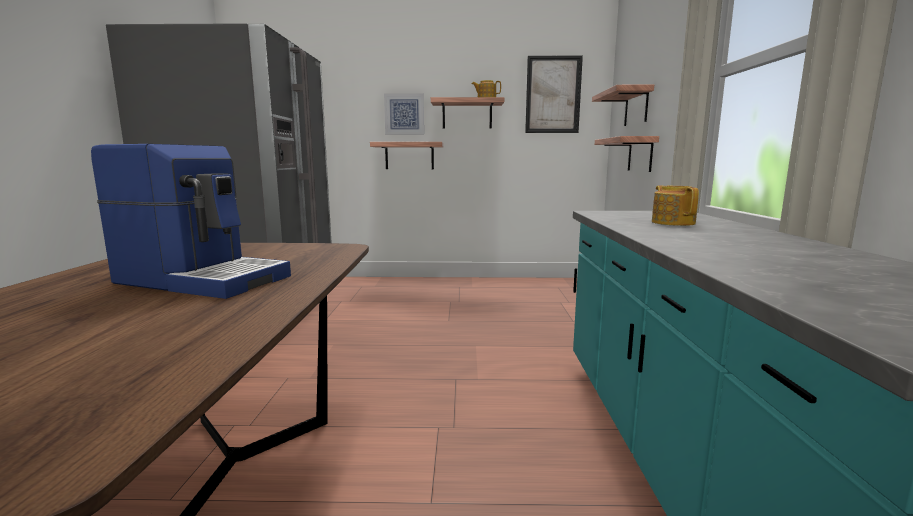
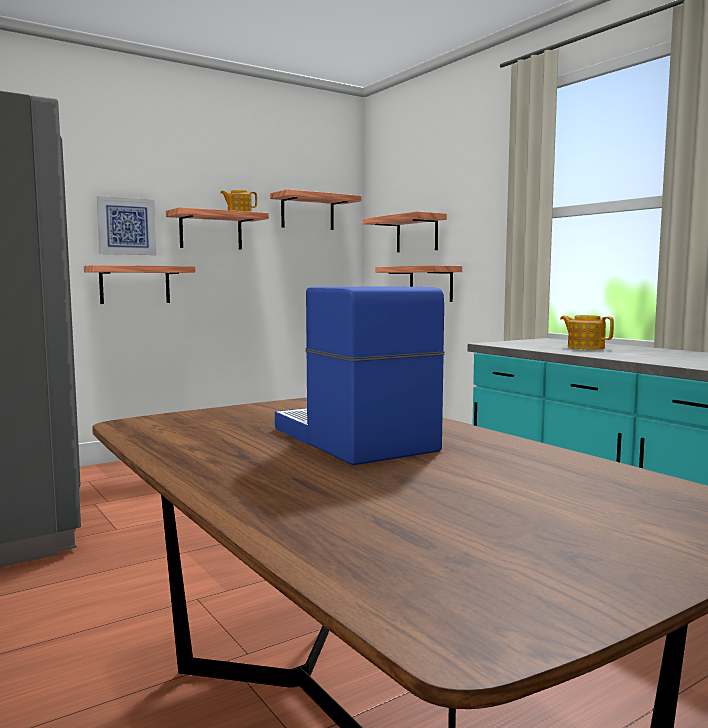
camera: 35 degrees left, 5 degrees down
coffee machine [91,144,291,299] -> coffee machine turned 105 degrees counterclockwise [275,286,445,465]
picture [525,56,583,133] -> shelf [270,189,362,230]

